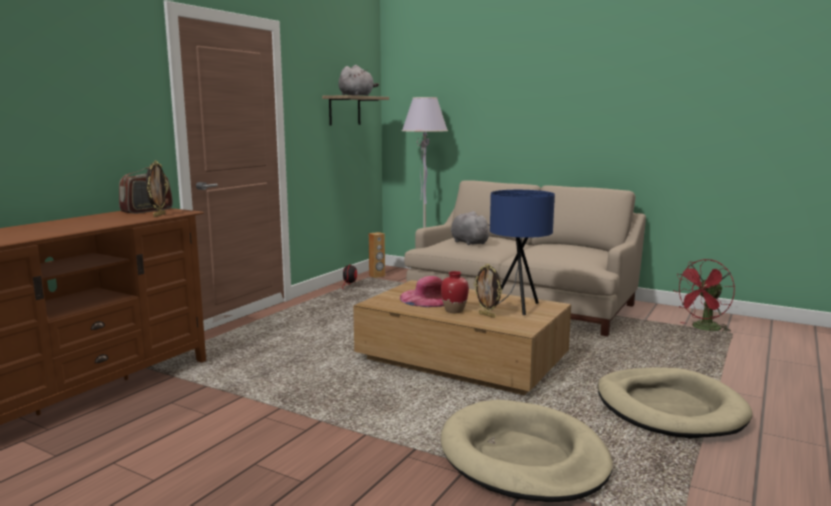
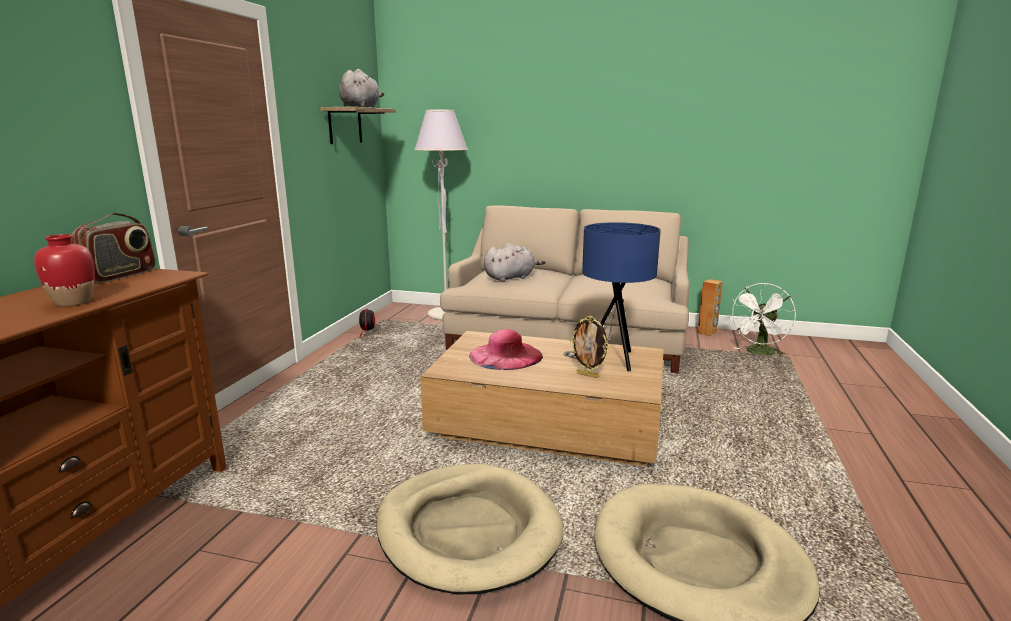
camera: 15 degrees left, 5 degrees up
picture frame [146,161,168,217] -> none
brown speaker [369,232,385,278] -> brown speaker moved to [698,279,723,336]
red vase [441,271,469,313] -> red vase moved to [34,234,95,307]
grey plush toy [451,211,490,245] -> grey plush toy turned 105 degrees clockwise [484,243,546,282]
beige dog bed [598,368,752,439] -> beige dog bed moved to [377,464,564,594]
red fan [673,259,735,333] -> white fan [729,283,796,357]

